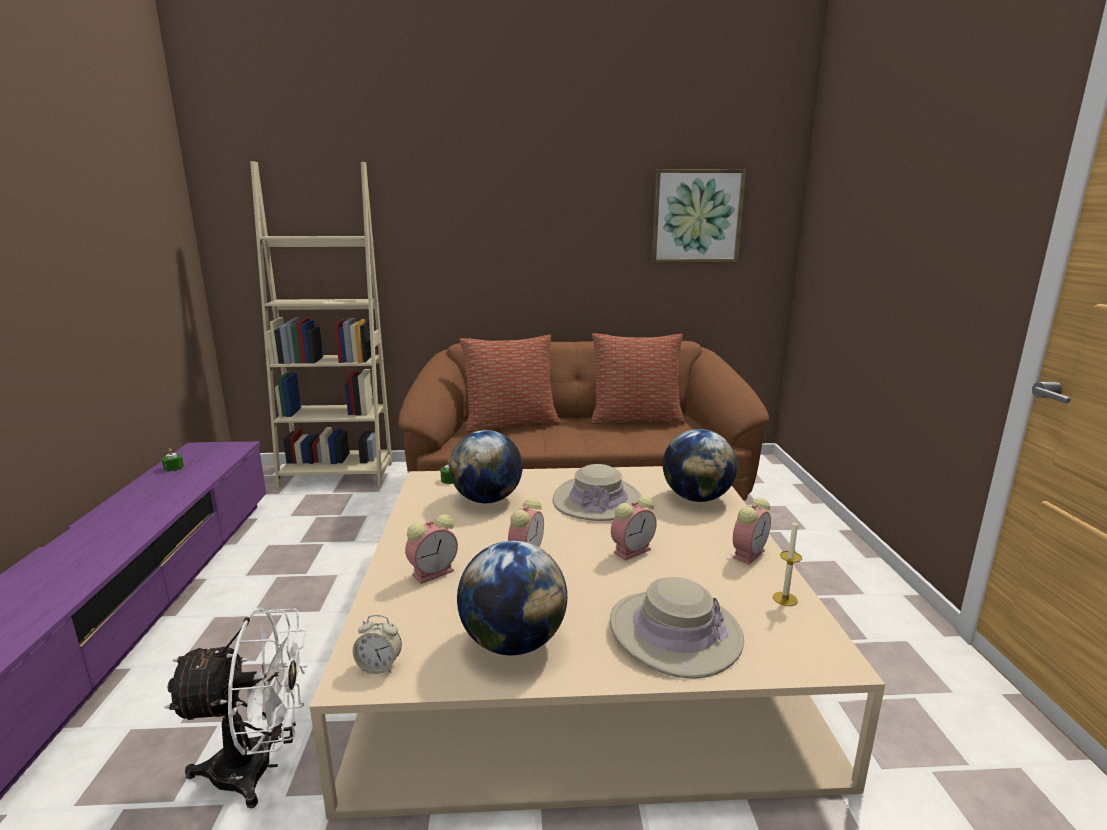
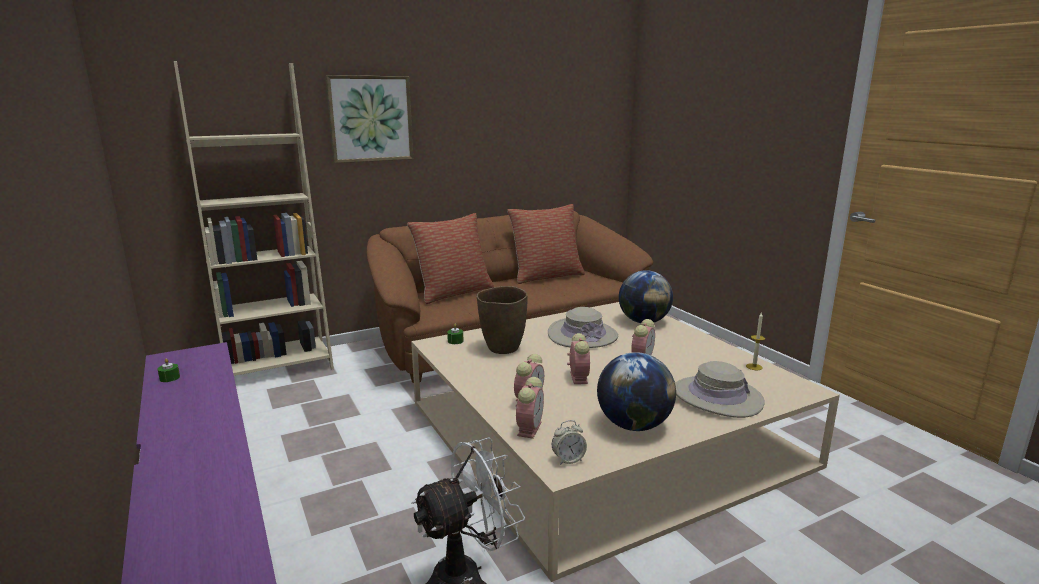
camera: 25 degrees left, 0 degrees up
globe [449,430,523,503] -> brown vase [477,286,528,354]
picture [651,169,746,263] -> picture moved to [325,75,414,163]
alarm clock [733,498,771,565] -> alarm clock moved to [516,377,544,439]

